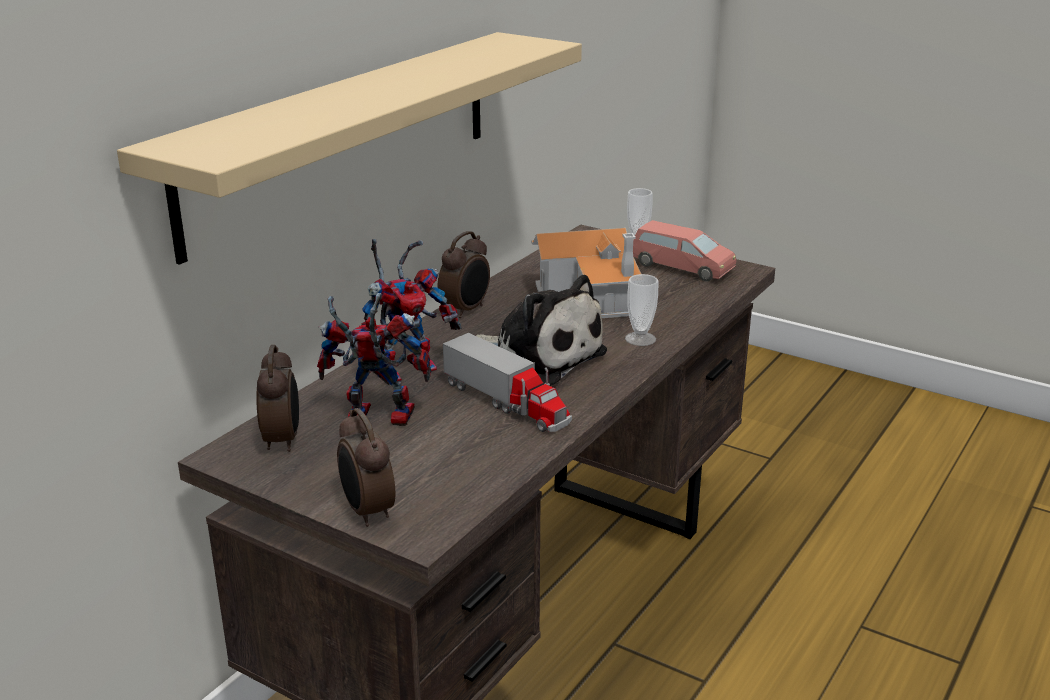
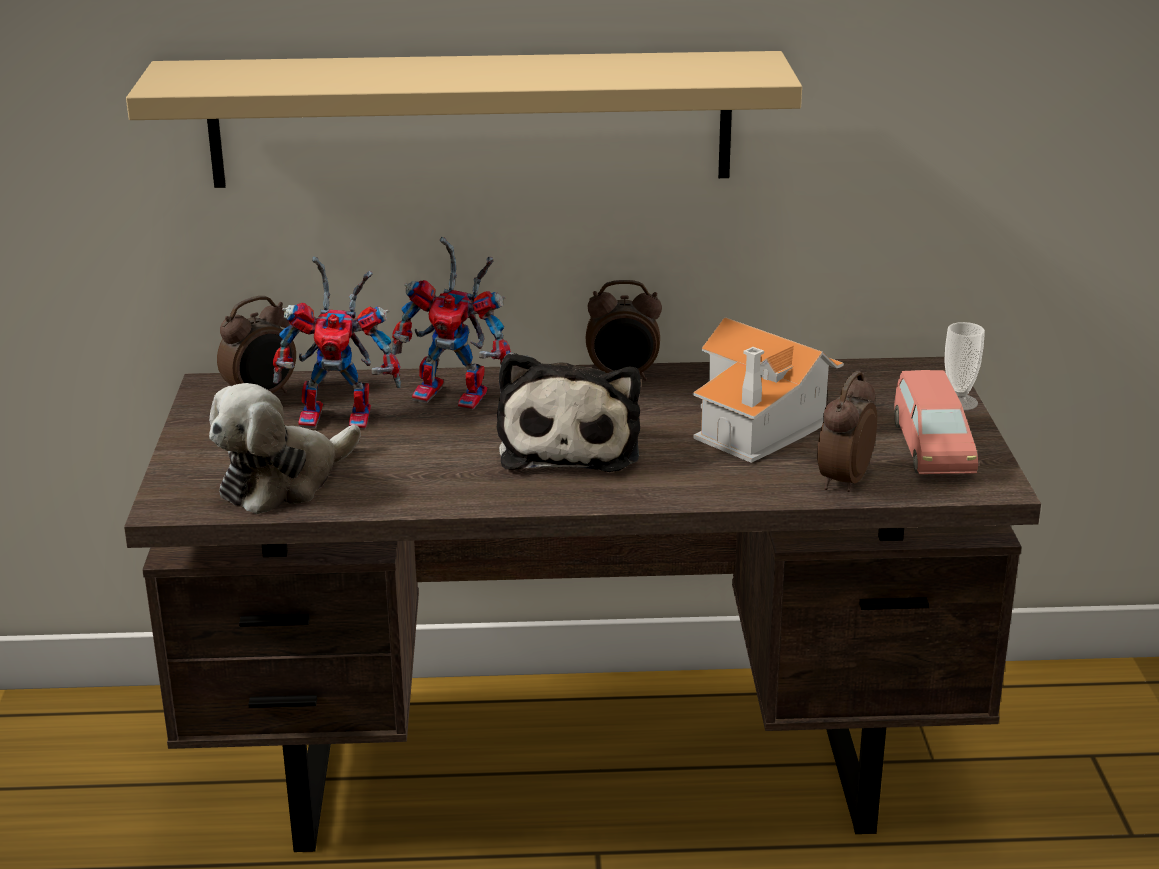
camera: 55 degrees right, 0 degrees up
toy robot [317,293,432,426] -> toy robot turned 120 degrees clockwise [273,256,401,429]
alarm clock [337,408,395,527] -> alarm clock moved to [817,371,877,492]
toy truck [443,333,572,432] -> none
cup [625,274,658,346] -> none
none -> plush toy [209,383,361,514]

